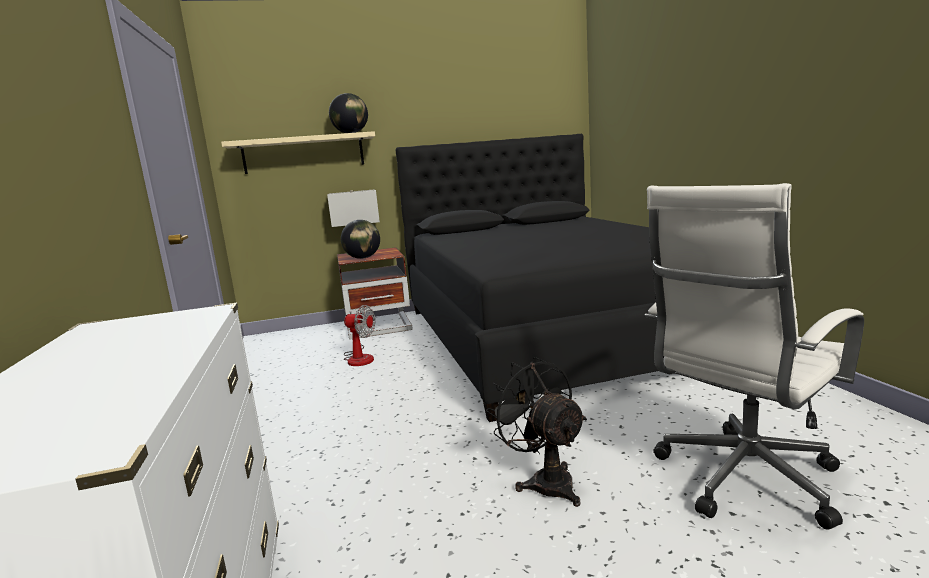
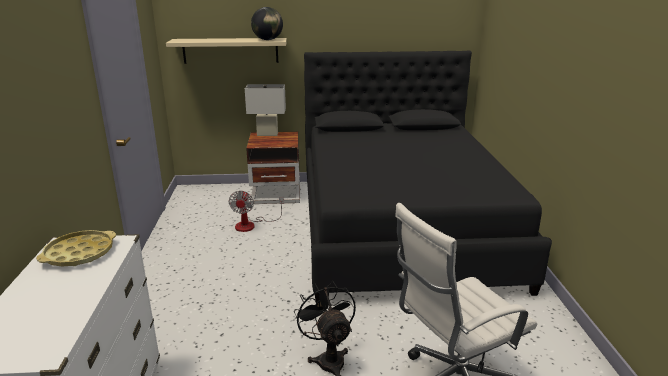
camera: 10 degrees right, 10 degrees up
globe [341,220,380,259] -> none
fan [344,305,375,366] -> fan turned 60 degrees clockwise [229,191,284,232]
none -> yellow tray [36,230,116,266]

